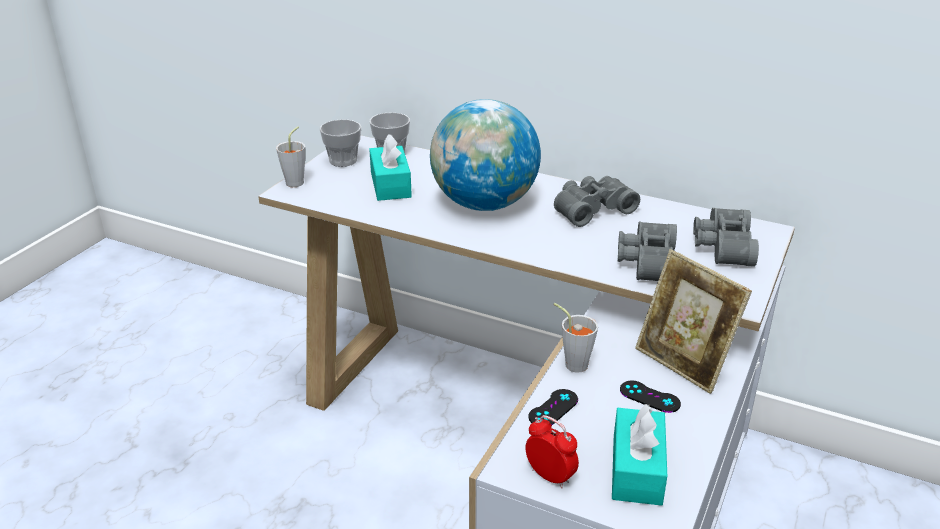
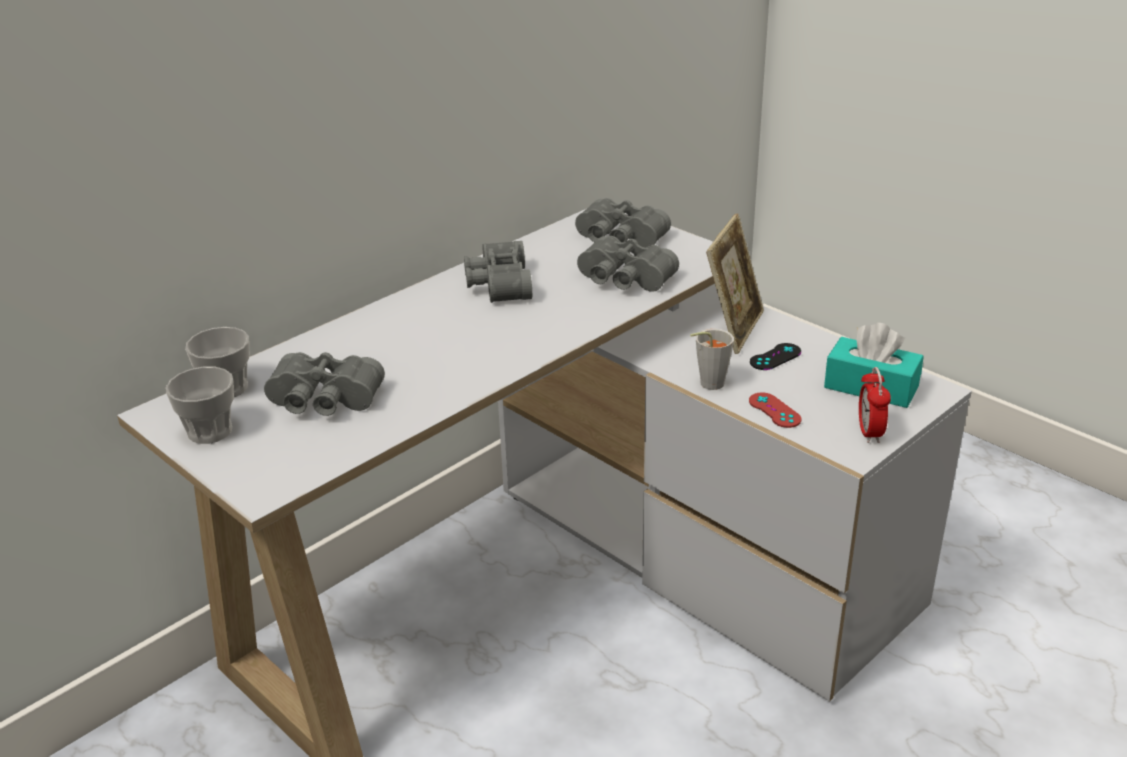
camera: 70 degrees left, 0 degrees up
grey cup [276,126,305,187] -> none
turquoise tissue box [369,134,412,201] -> grey binoculars [264,352,385,416]
globe [430,99,541,211] -> none
alarm clock [526,415,579,489] -> alarm clock turned 60 degrees counterclockwise [859,367,891,443]
black game controller [529,389,578,425] -> red game controller [749,392,802,428]
picture frame [635,249,752,394] -> picture frame turned 45 degrees counterclockwise [706,213,764,354]

